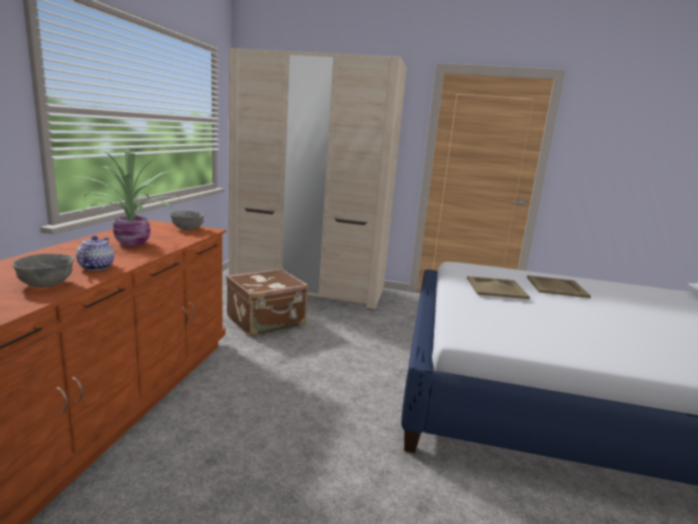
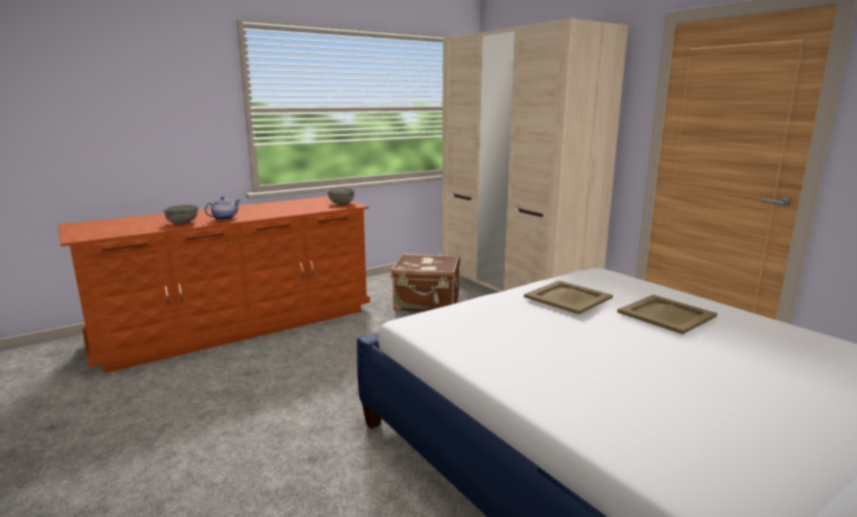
camera: 45 degrees right, 0 degrees up
potted plant [77,149,182,246] -> none

